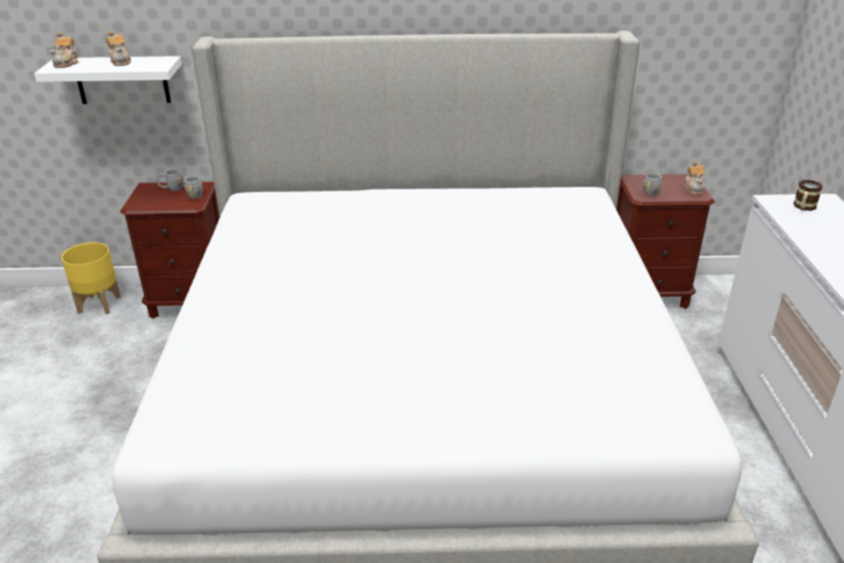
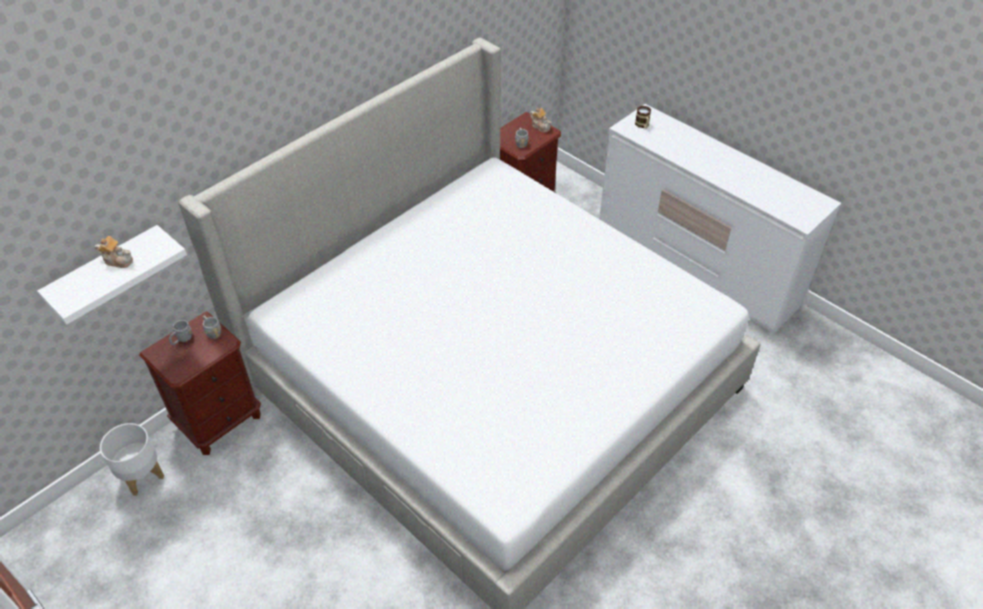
camera: 45 degrees left, 15 degrees up
teapot [50,31,79,68] -> none
yellow planter [61,242,121,314] -> white planter [100,423,164,496]

